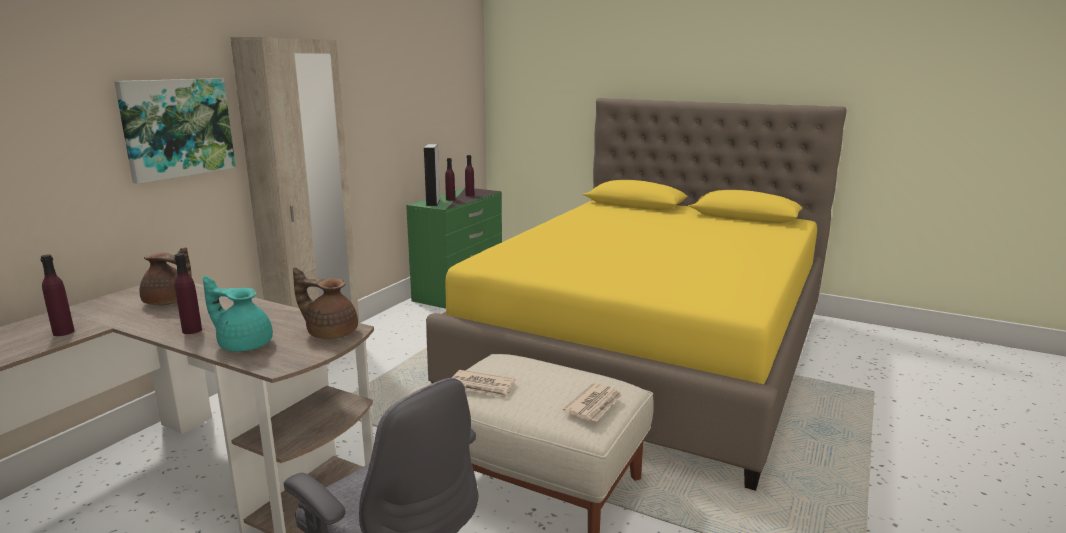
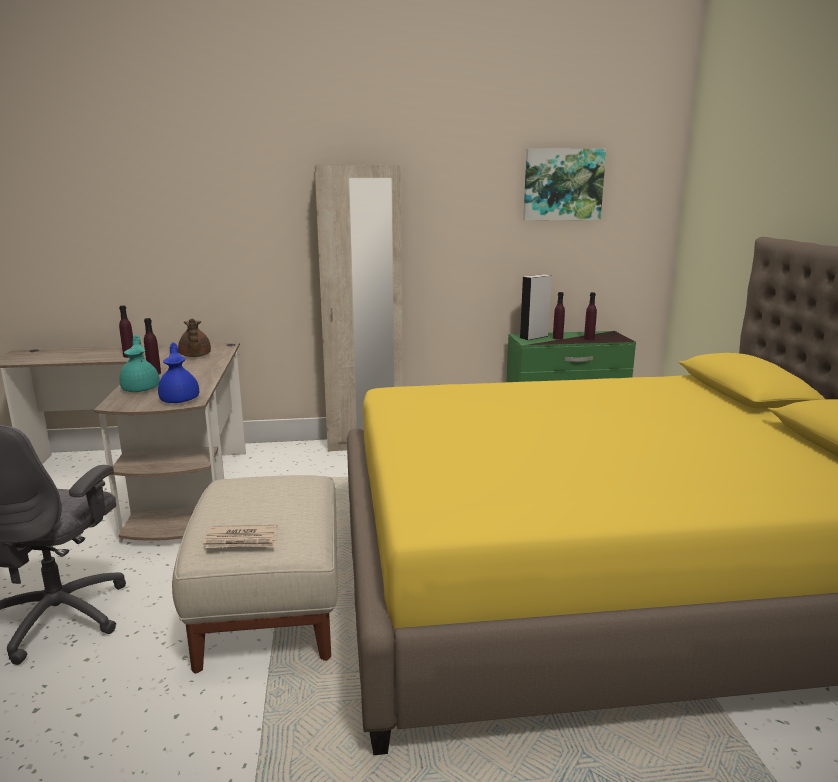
camera: 55 degrees right, 0 degrees up
picture [114,78,236,184] -> picture moved to [523,148,606,221]
brown teapot [293,267,358,339] -> blue teapot [158,343,199,403]
newspaper [452,370,515,399] -> none

